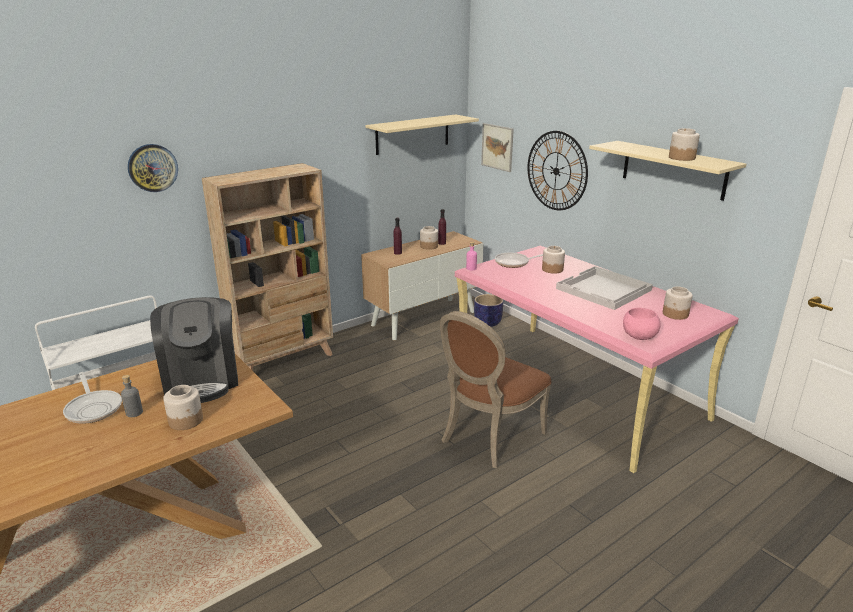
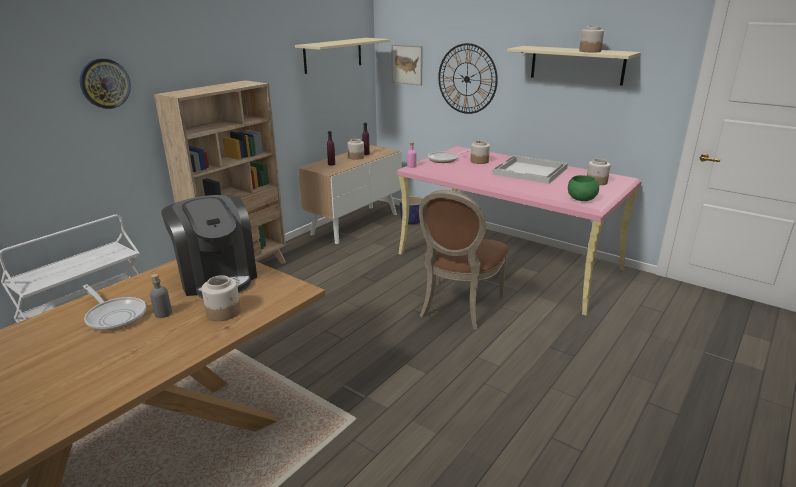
camera: 15 degrees left, 0 degrees up
pink bowl [623,308,661,340] -> green bowl [568,175,599,201]

